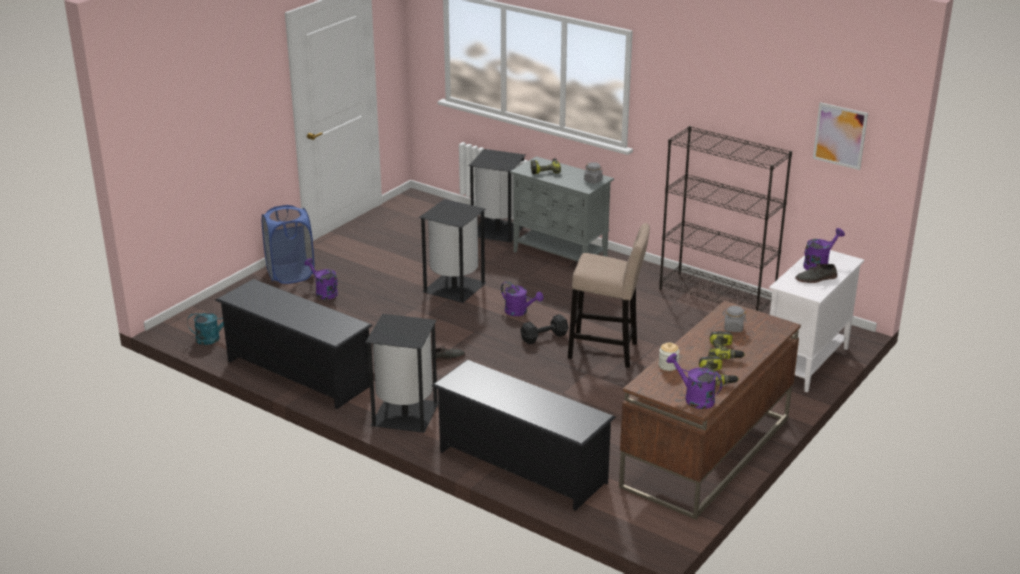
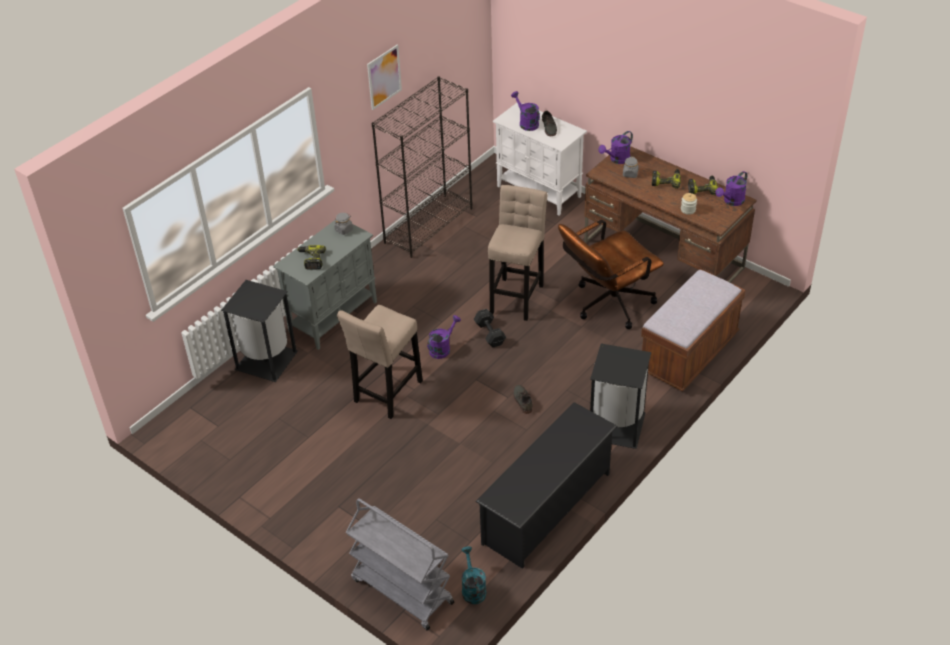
camera: 85 degrees left, 15 degrees up
blue laundry basket [262,205,315,284] -> none
purple watering can [304,258,338,299] -> purple watering can moved to [598,131,633,164]
black trash can [419,199,487,303] -> beige stool [337,305,423,419]
black shoe rack [432,359,616,511] -> brown bench [641,269,746,391]
picture [813,102,868,170] -> picture moved to [367,44,402,110]
none -> grey cart [346,498,454,631]
none -> brown office chair [558,220,664,329]

